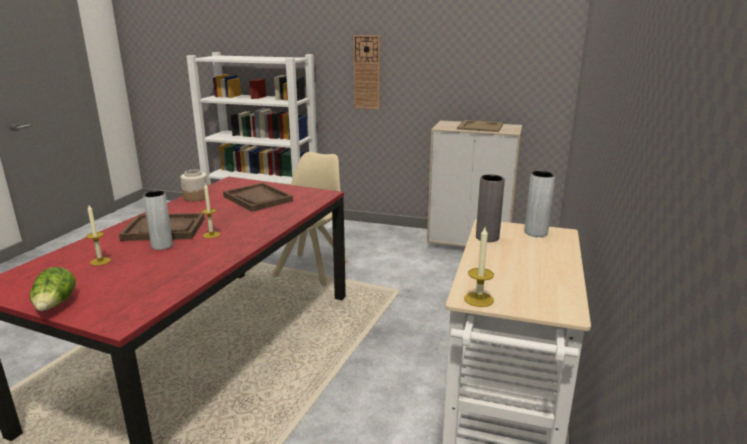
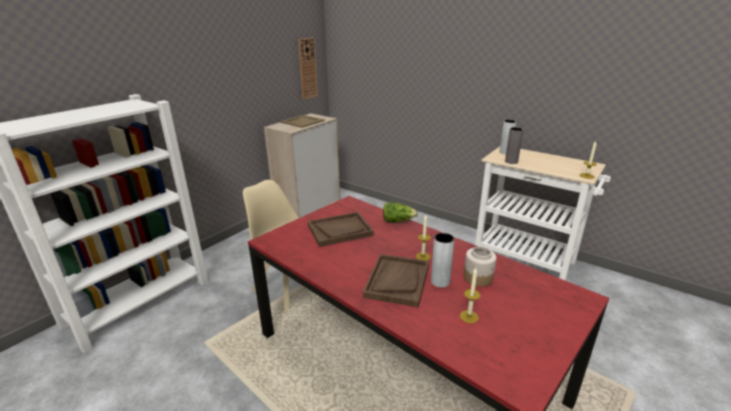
camera: 70 degrees left, 5 degrees up
lettuce [30,267,76,311] -> lettuce moved to [383,202,418,222]
jar [180,169,209,202] -> jar moved to [464,246,496,287]
wall clock [353,35,380,109] -> wall clock moved to [298,38,318,100]

